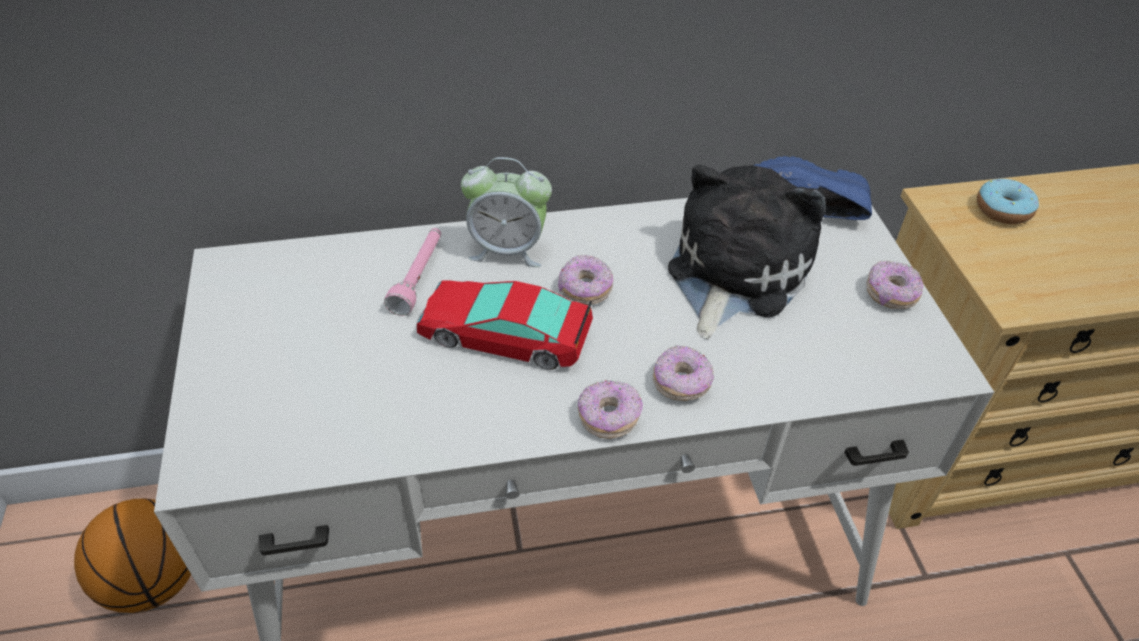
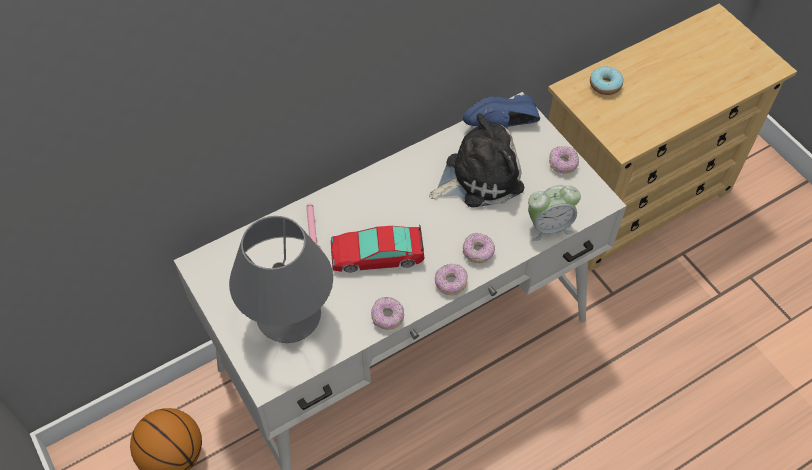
camera: 20 degrees left, 10 degrees up
alarm clock [461,157,552,267] -> alarm clock moved to [528,185,581,241]
donut [558,255,613,305] -> donut moved to [371,297,404,330]
plush toy [668,165,826,339] -> plush toy turned 60 degrees clockwise [429,113,524,208]
none -> grey table lamp [229,216,333,343]

